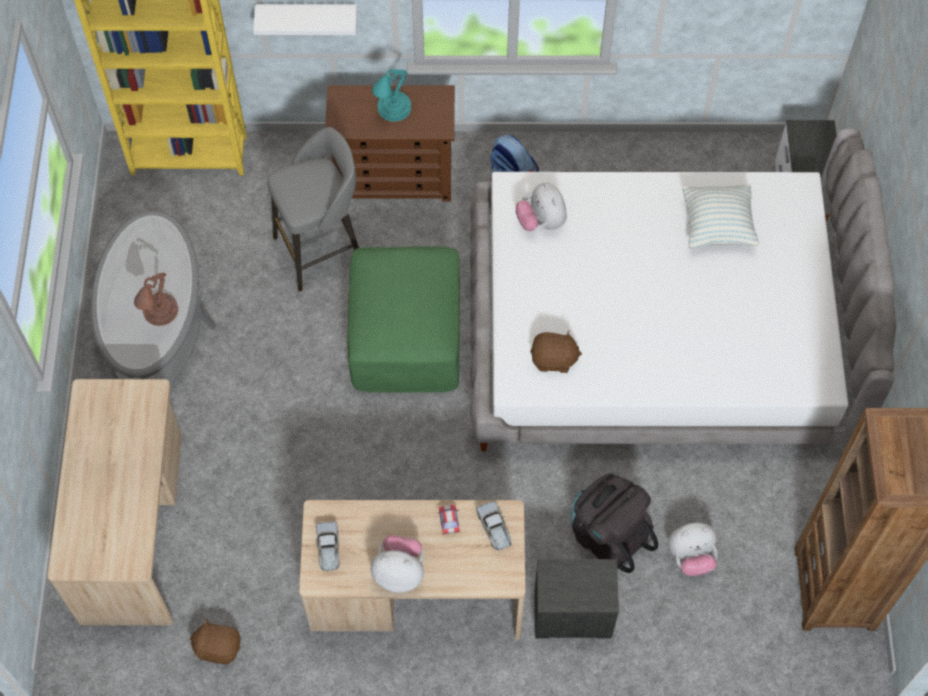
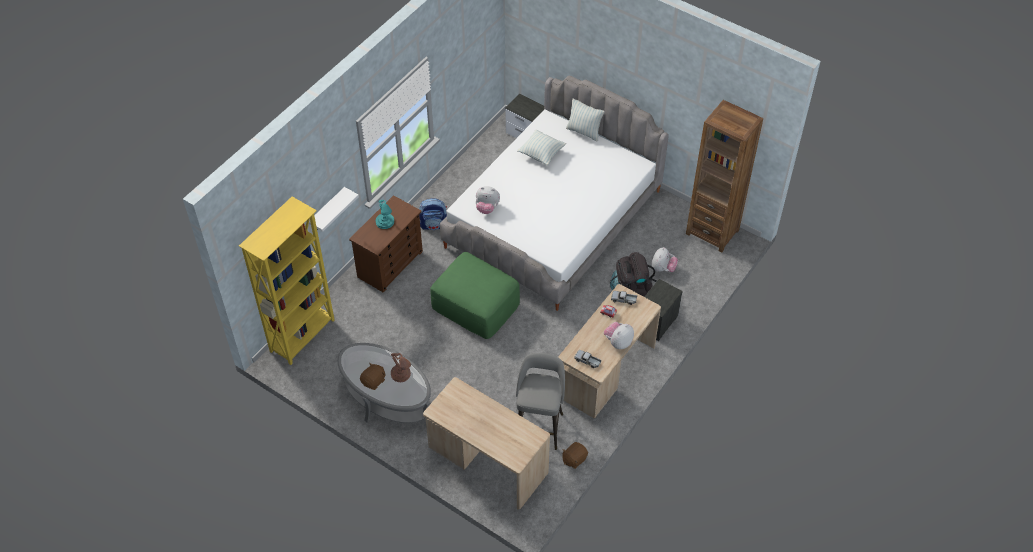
camera: 55 degrees left, 10 degrees down
grey stool [267,127,359,291] -> grey stool moved to [516,353,565,450]
brown plush toy [530,330,582,373] -> brown plush toy moved to [360,363,385,390]
none -> pillow [566,99,604,141]

